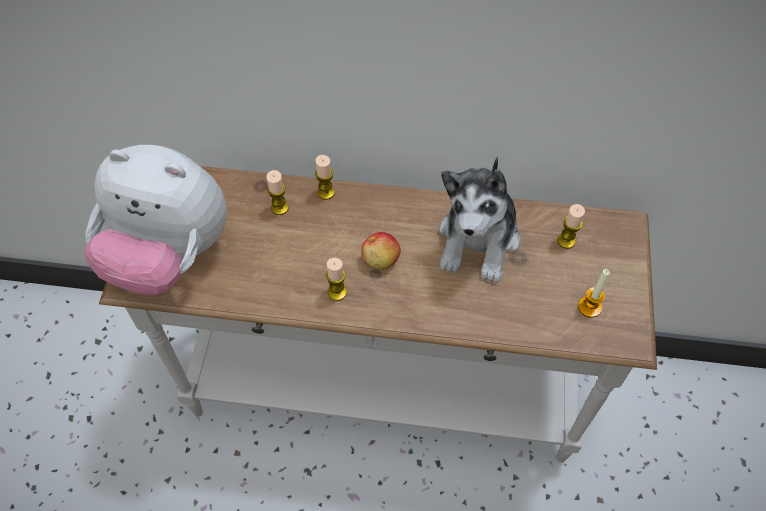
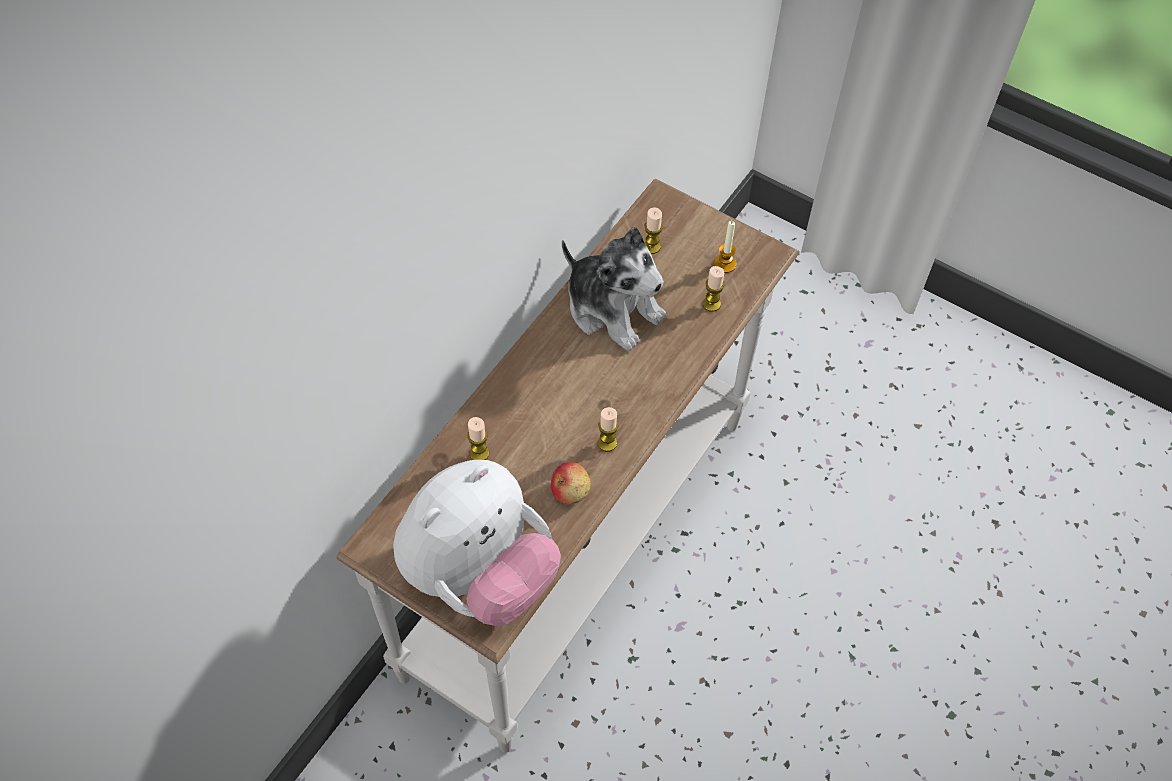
camera: 65 degrees left, 0 degrees up
candle [315,155,335,200] -> candle moved to [703,266,724,312]
apple [361,232,401,270] -> apple moved to [551,462,591,505]

